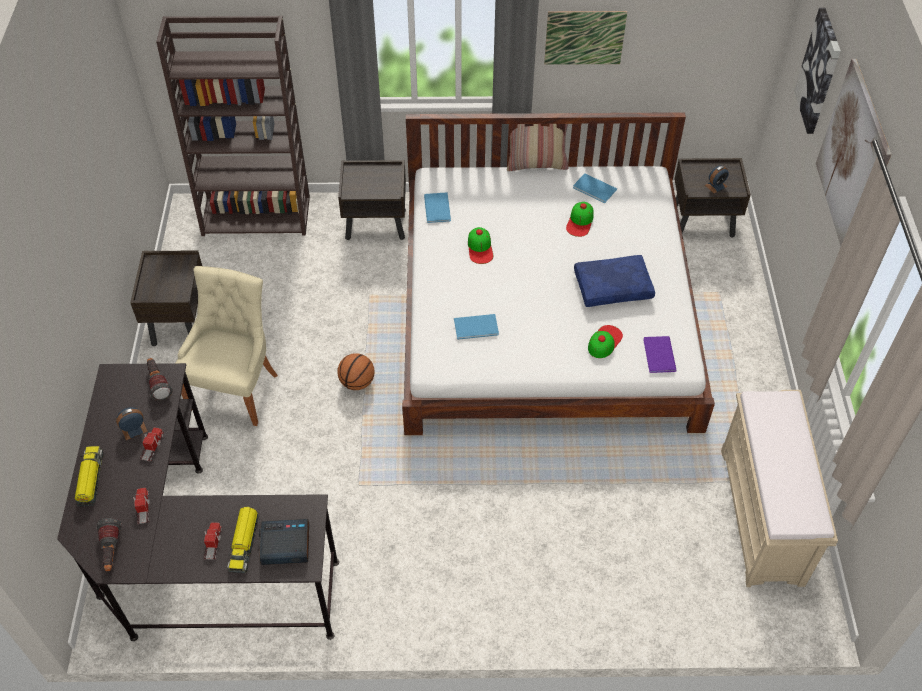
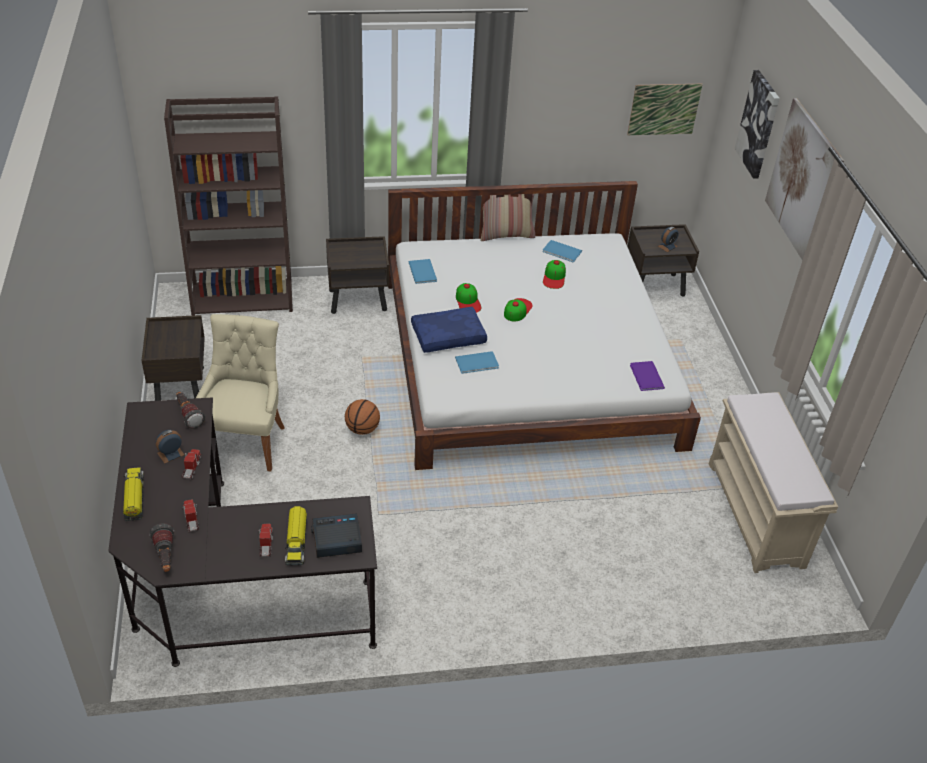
camera: 10 degrees left, 10 degrees down
picture [544,11,627,65] -> picture moved to [627,84,703,135]
blue pillow [574,255,655,307] -> blue pillow moved to [411,307,487,353]
cap [588,325,623,358] -> cap moved to [504,298,533,322]

